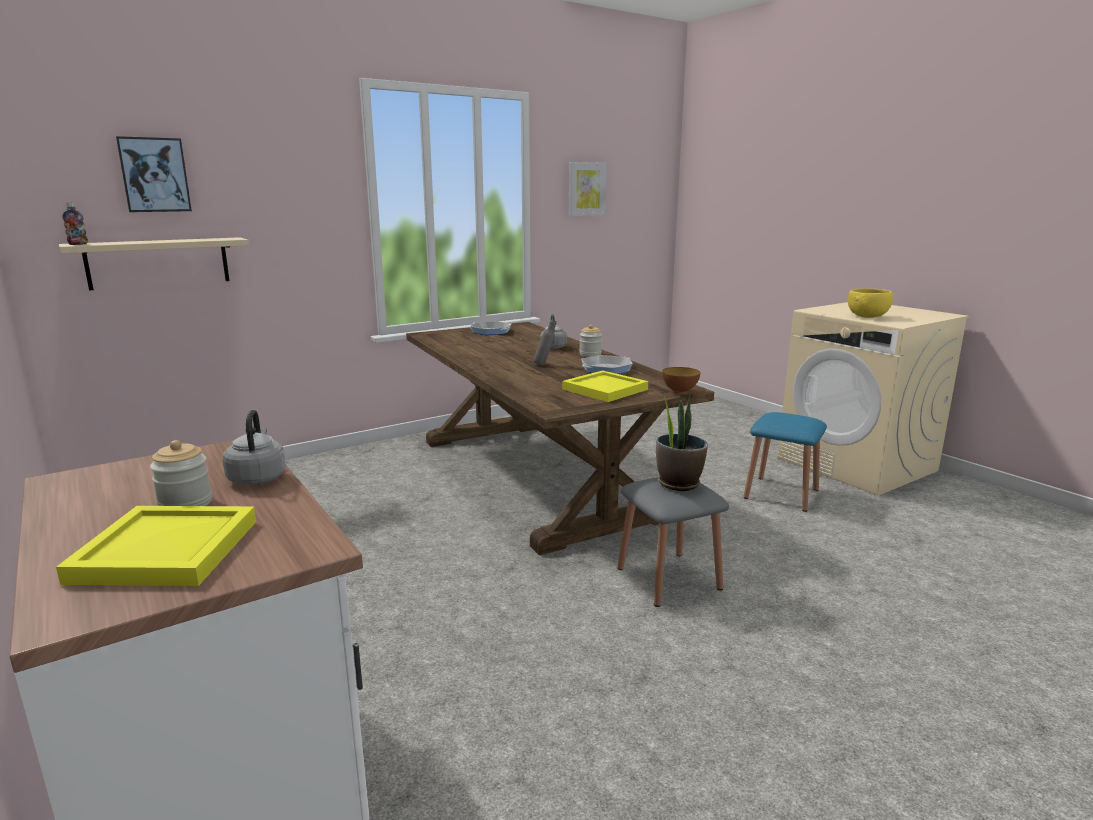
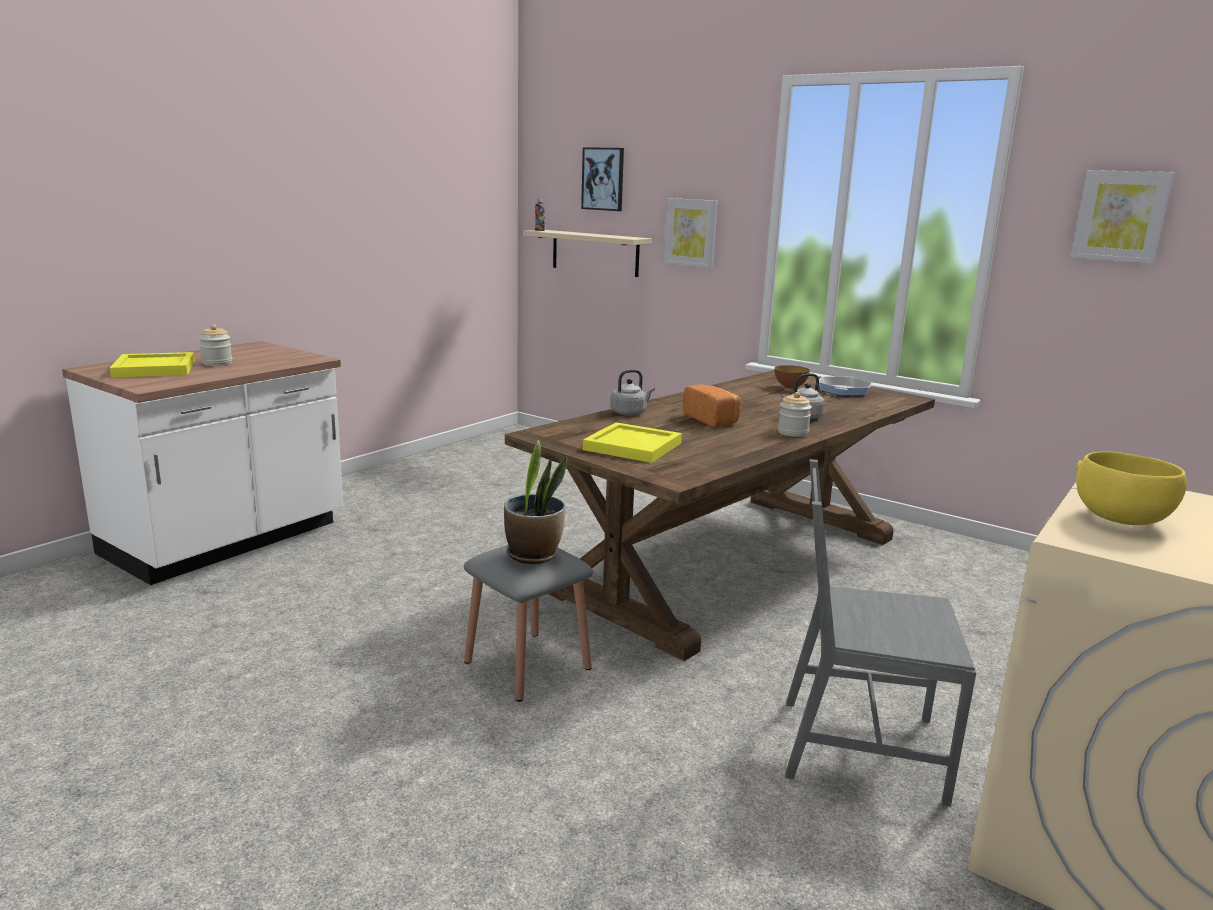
camera: 70 degrees right, 0 degrees up
grey kettle [223,410,286,485] -> grey kettle moved to [610,370,655,416]
grey bottle [533,319,557,365] -> bread [683,384,741,427]
frying pan [581,355,633,374] -> none
bowl [662,367,700,394] -> bowl moved to [775,365,810,390]
blue stool [743,412,827,512] -> grey chair [785,459,976,807]
none -> picture [664,198,718,268]

